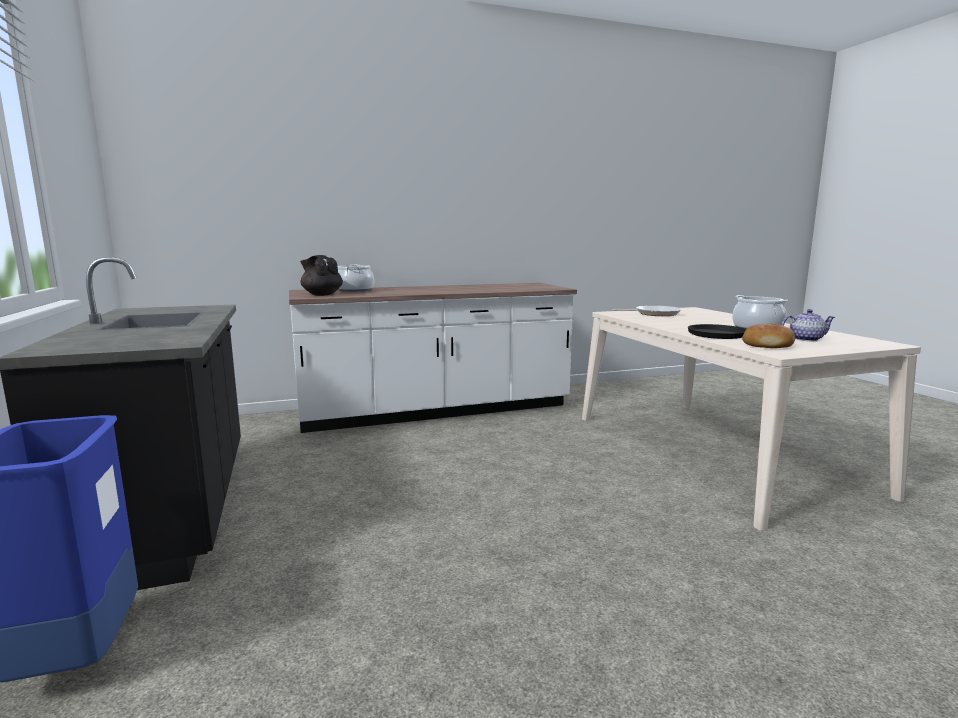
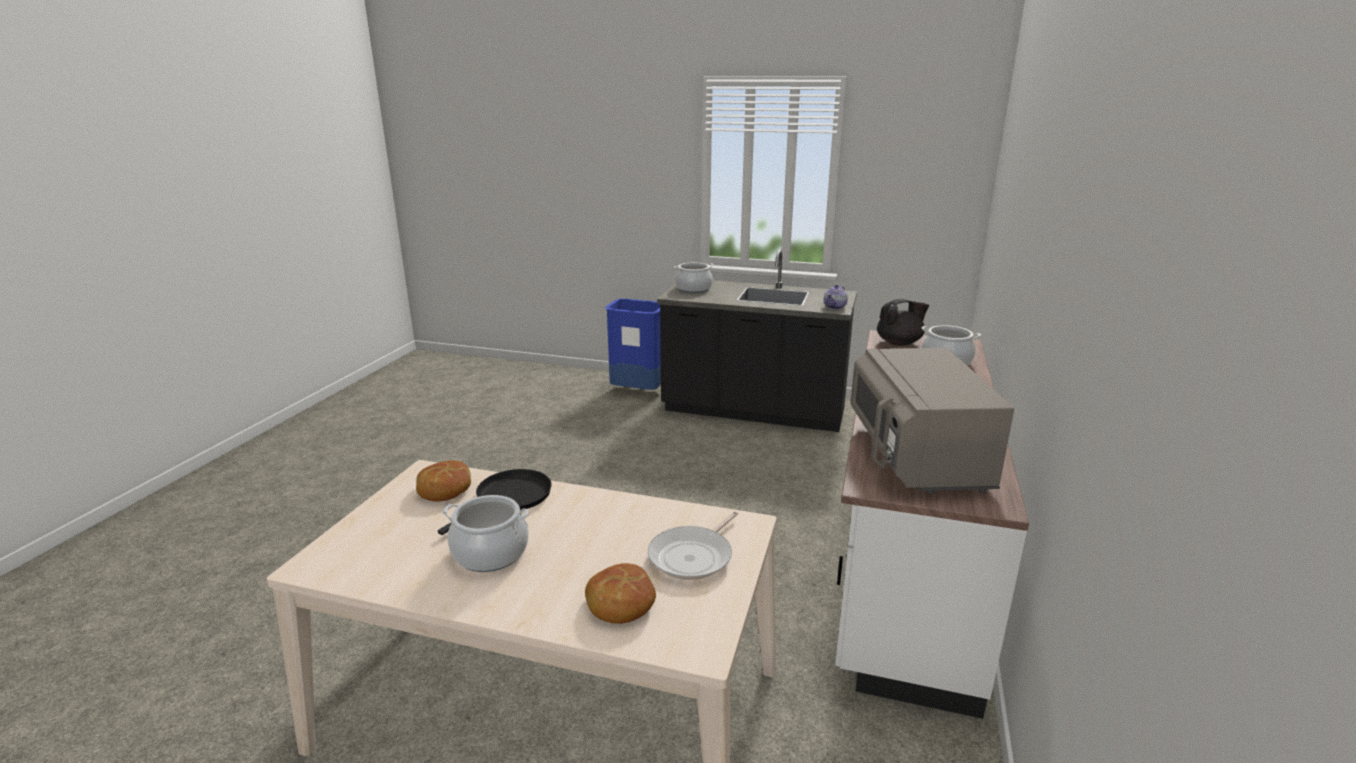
camera: 125 degrees right, 10 degrees up
teapot [782,309,835,341] -> teapot moved to [824,285,848,310]
none -> bread [585,563,656,624]
none -> cooking pot [674,263,714,293]
none -> grey microwave [850,348,1014,494]

